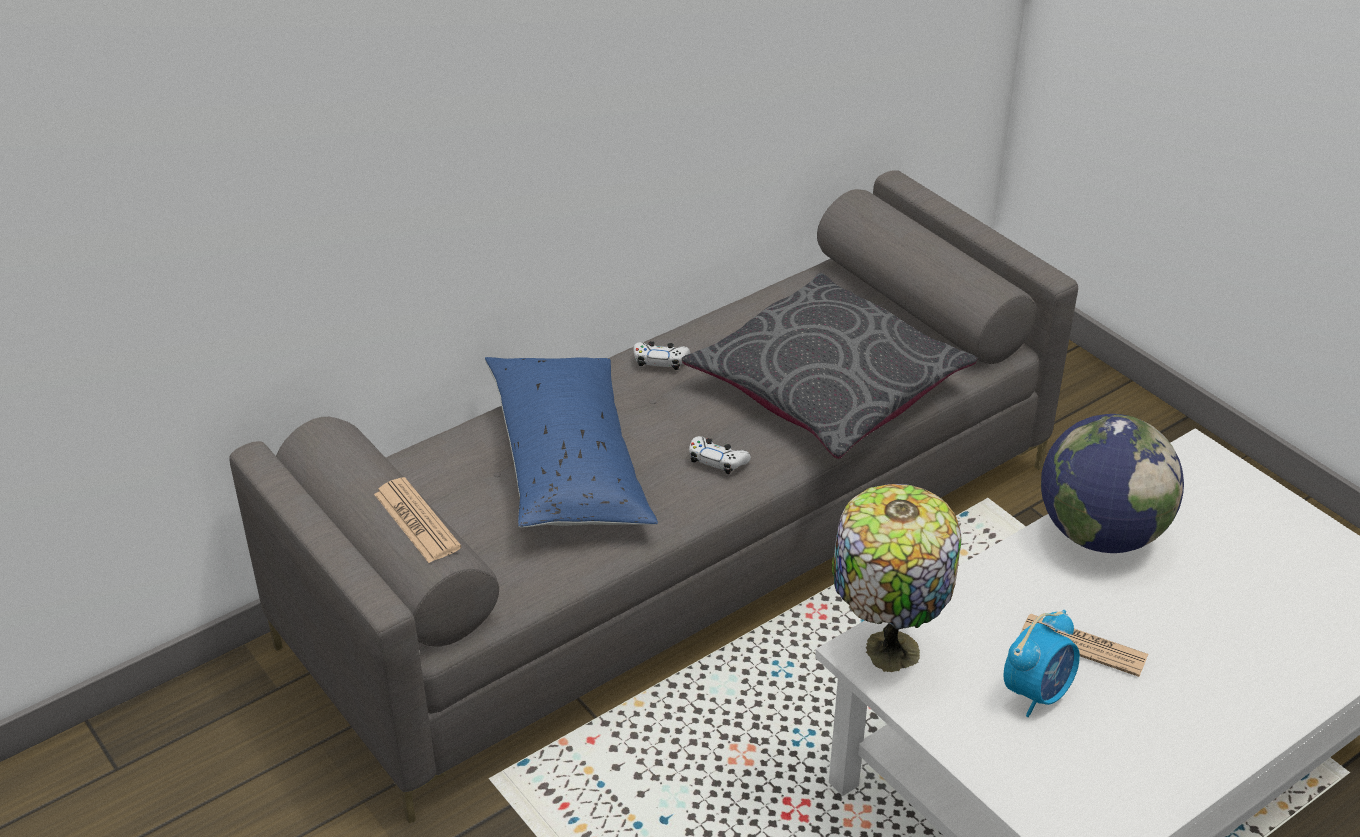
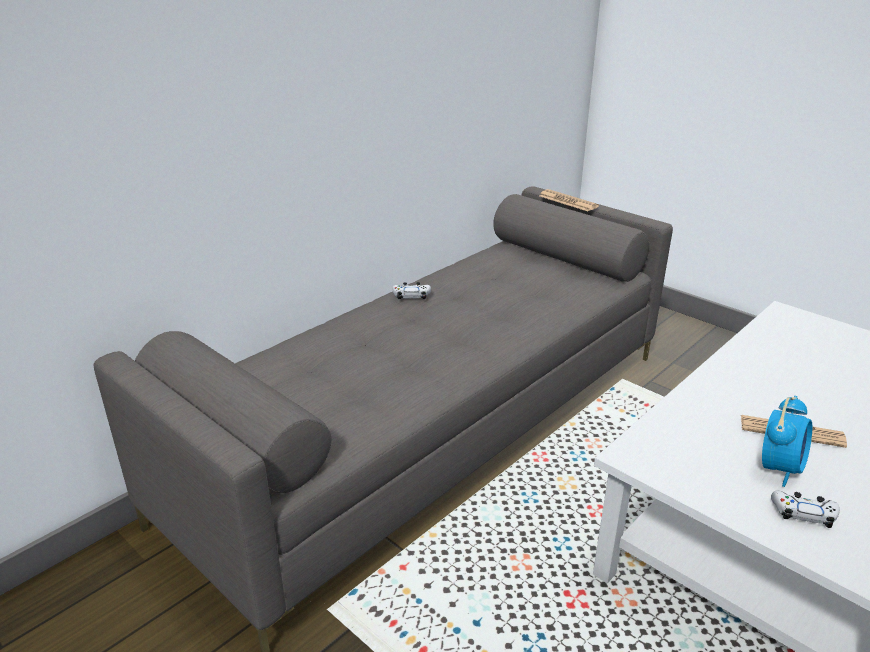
camera: 10 degrees left, 10 degrees down
newspaper [374,477,461,563] -> newspaper moved to [539,189,599,211]
blue pillow [485,357,658,527] -> none
grey pillow [682,273,978,459] -> none
white game controller [689,436,751,474] -> white game controller moved to [771,490,840,528]
table lamp [832,484,962,672] -> none
globe [1041,414,1184,553] -> none

